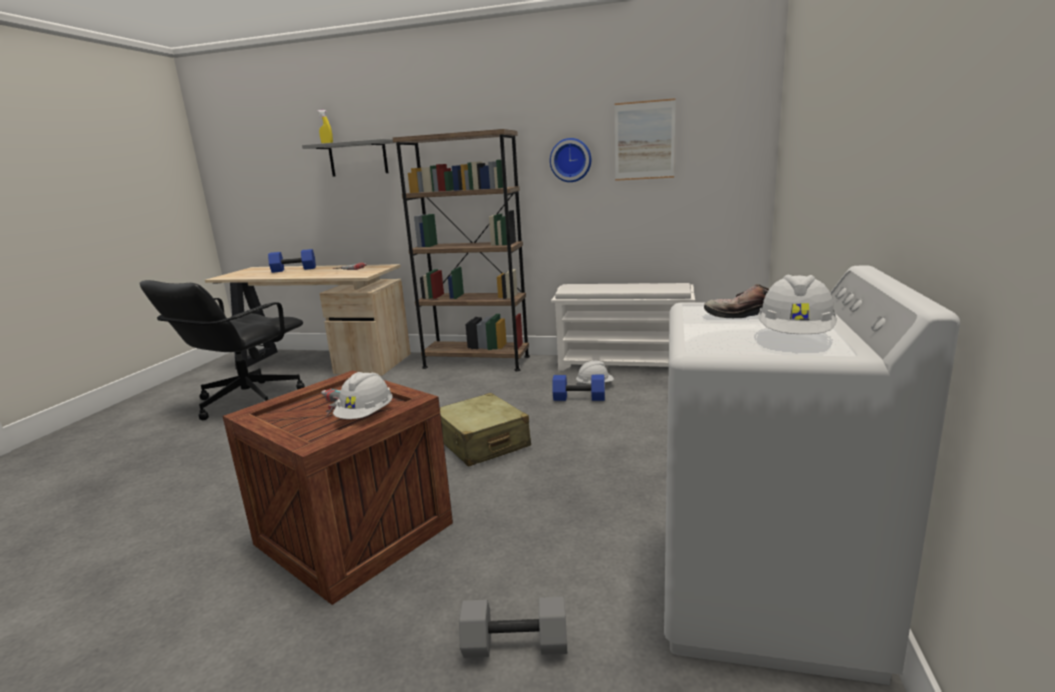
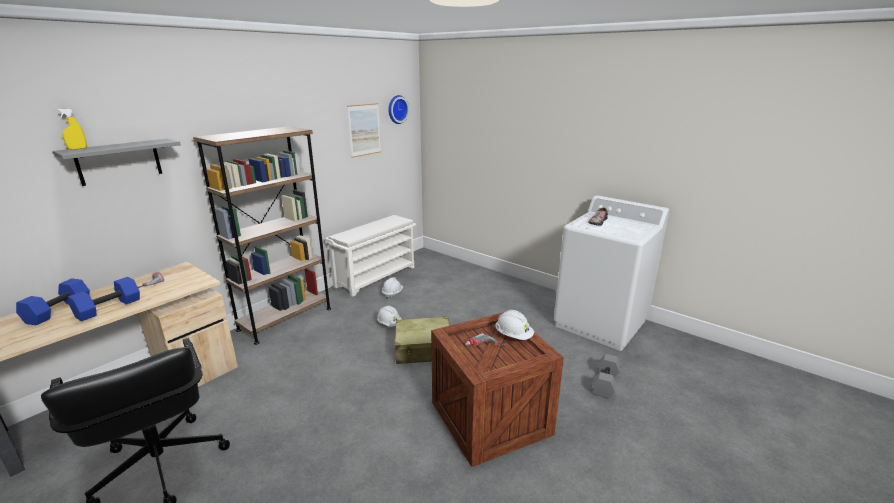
camera: 65 degrees left, 5 degrees up
wall clock [550,138,591,182] -> wall clock moved to [388,95,409,124]
blue dumbbell [552,375,605,401] -> blue dumbbell moved to [68,277,140,321]
white hard hat [757,275,837,334] -> white hard hat moved to [377,306,402,327]

